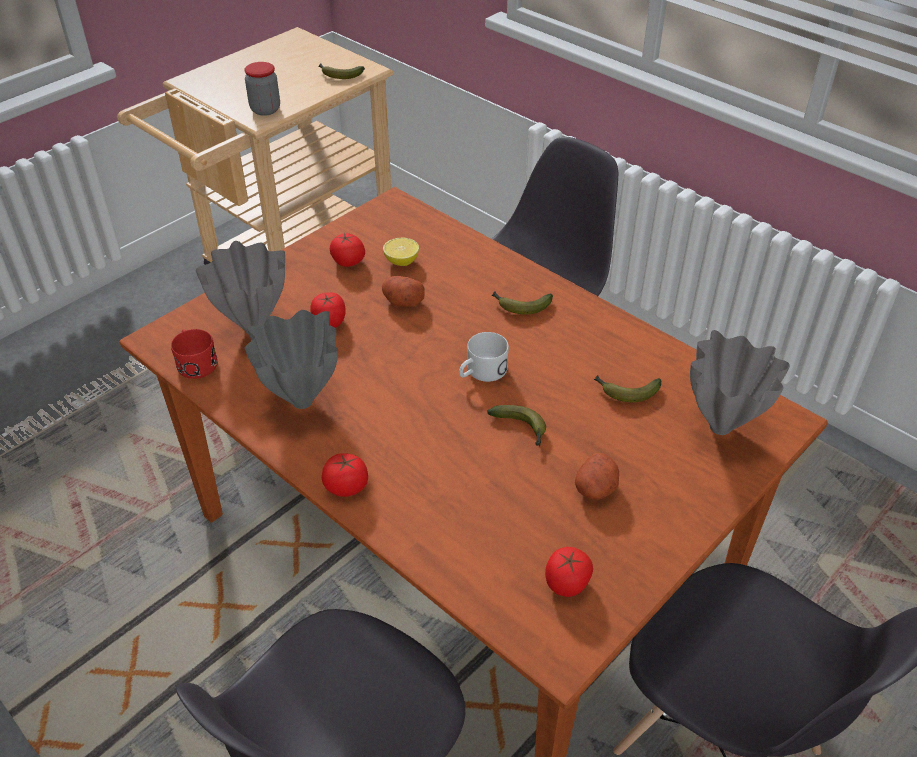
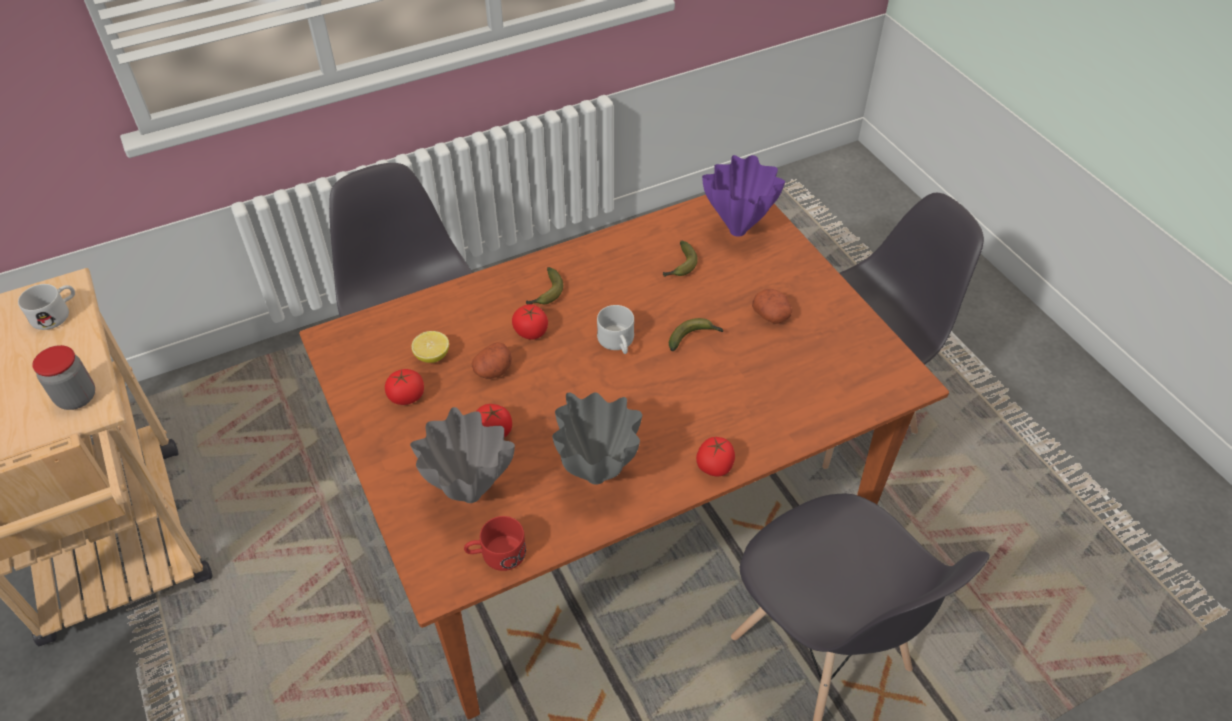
camera: 70 degrees left, 5 degrees up
banana [319,63,365,79] -> white mug [18,284,75,330]
tomato [545,547,593,597] -> tomato moved to [512,304,548,340]
grey vase [690,330,790,435] -> purple vase [702,155,785,237]

